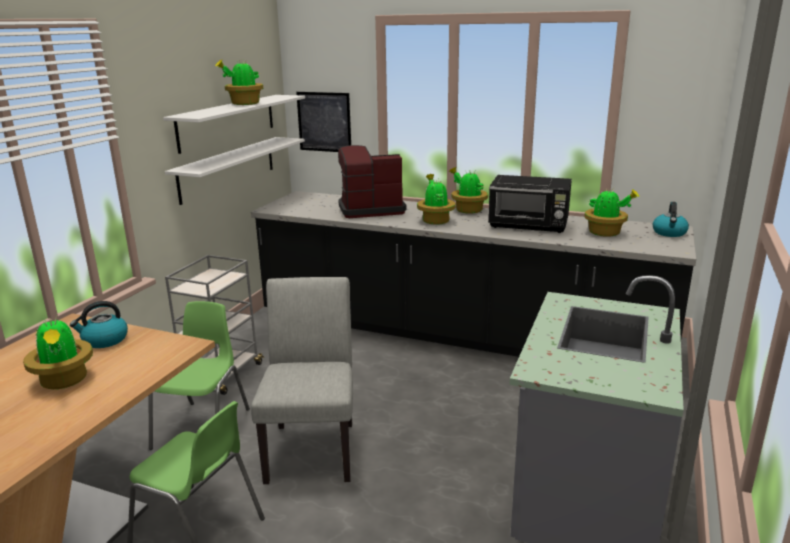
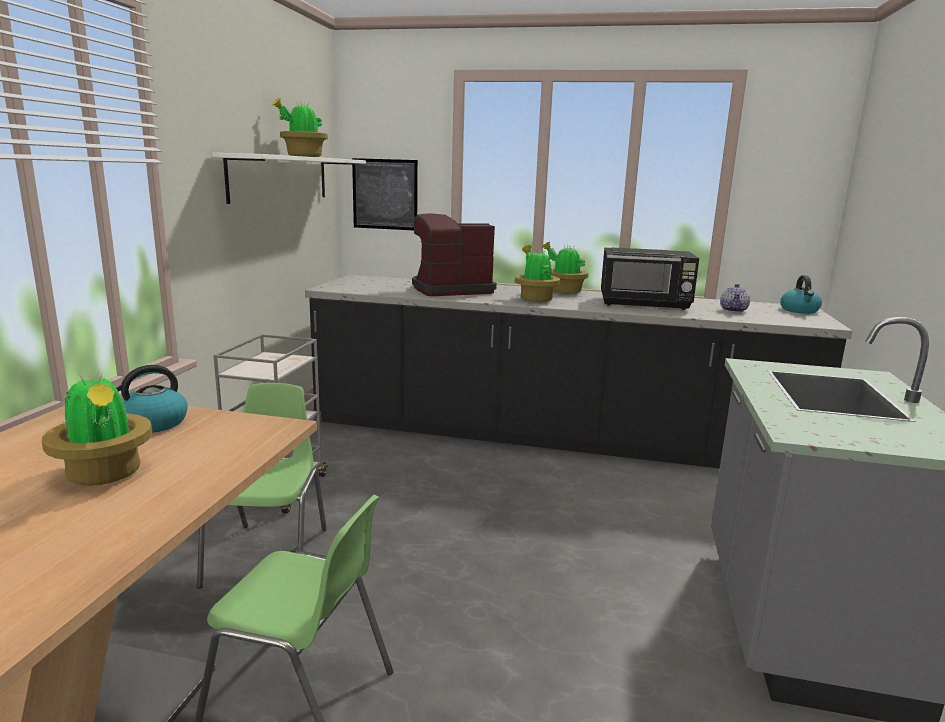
camera: 10 degrees left, 5 degrees down
white shelf [165,137,305,205] -> none
grey chair [251,277,353,484] -> none
potted plant [584,189,640,237] -> teapot [720,284,750,312]

